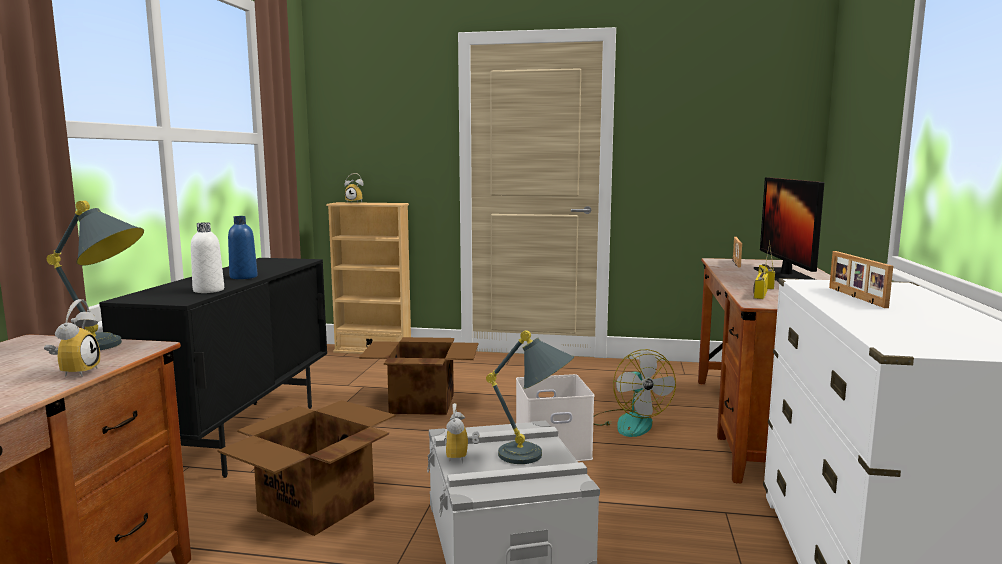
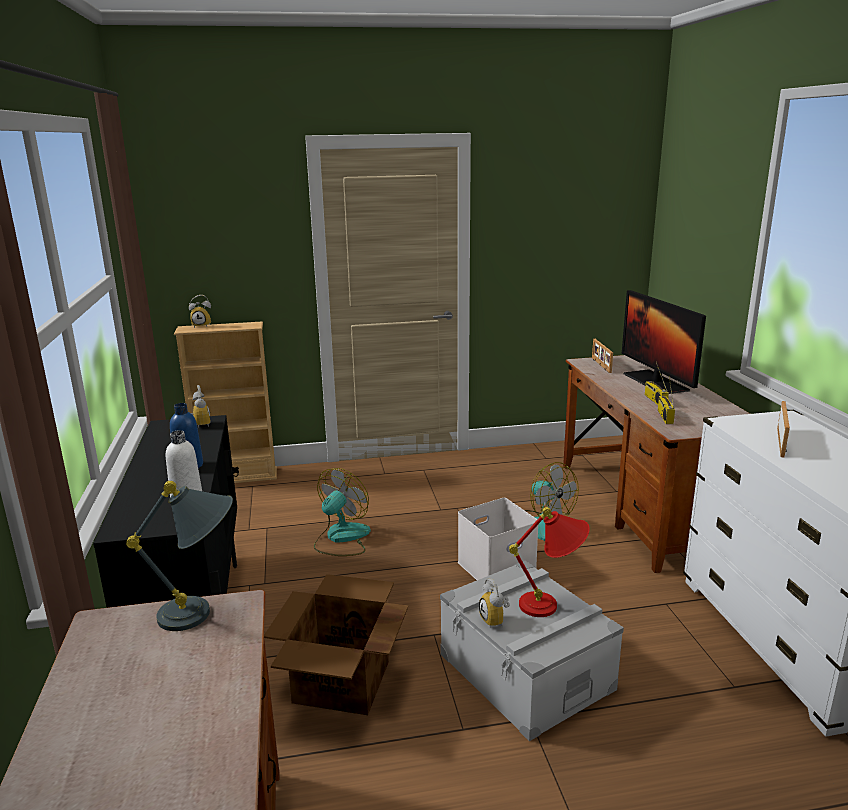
camera: 20 degrees left, 10 degrees up
alarm clock [44,299,100,377] -> alarm clock moved to [189,385,211,428]
cardboard box [359,337,478,415] -> fan [314,468,371,556]
grey table lamp [486,330,575,464] -> red table lamp [509,507,590,617]
picture frame [829,251,893,308] -> picture frame turned 135 degrees counterclockwise [777,401,790,458]

